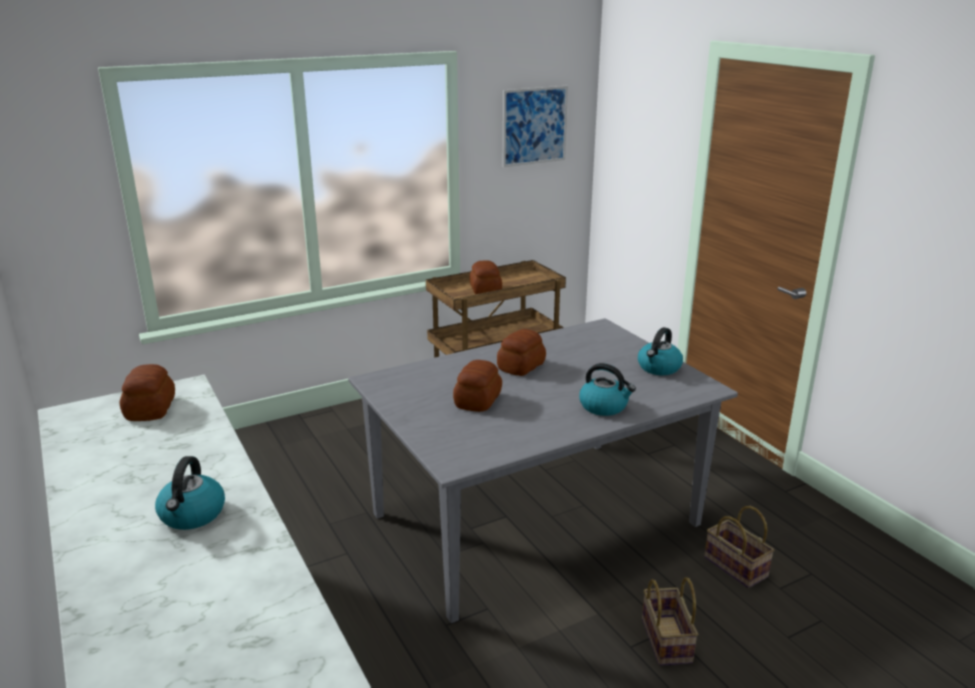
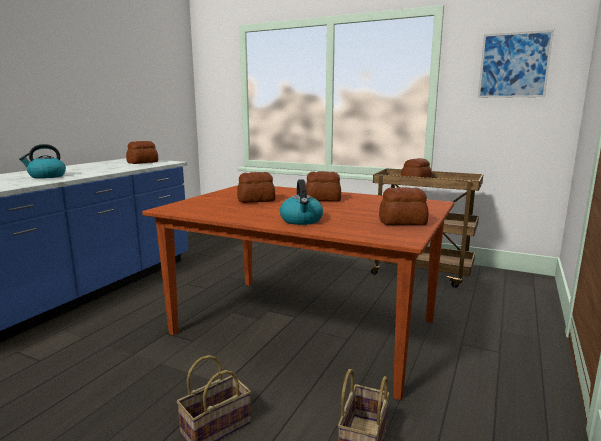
camera: 55 degrees right, 10 degrees down
grey dining table [348,318,738,623] -> brown dining table [142,185,454,400]
kettle [638,327,683,375] -> bread [379,187,429,225]

